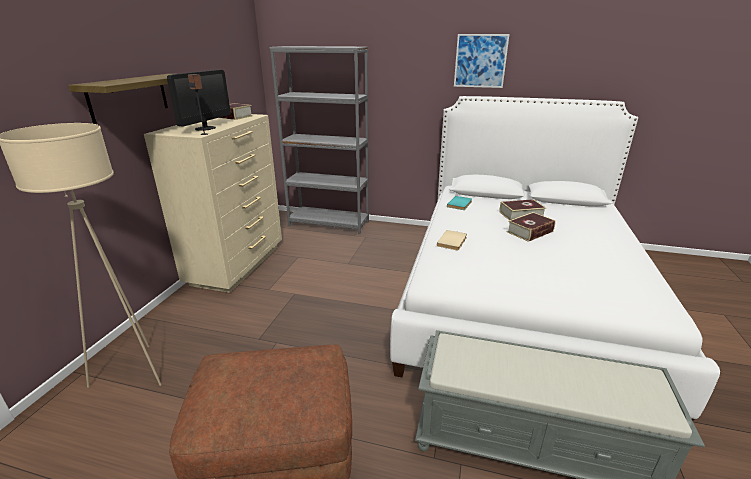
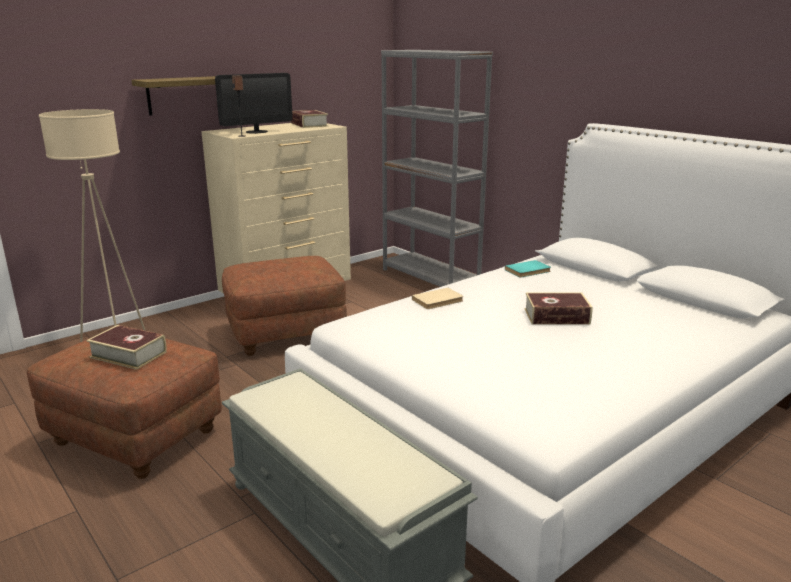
camera: 35 degrees right, 5 degrees down
picture [454,34,509,88] -> none
book [499,199,546,220] -> book moved to [86,325,167,370]
none -> brown ottoman [222,256,347,356]

